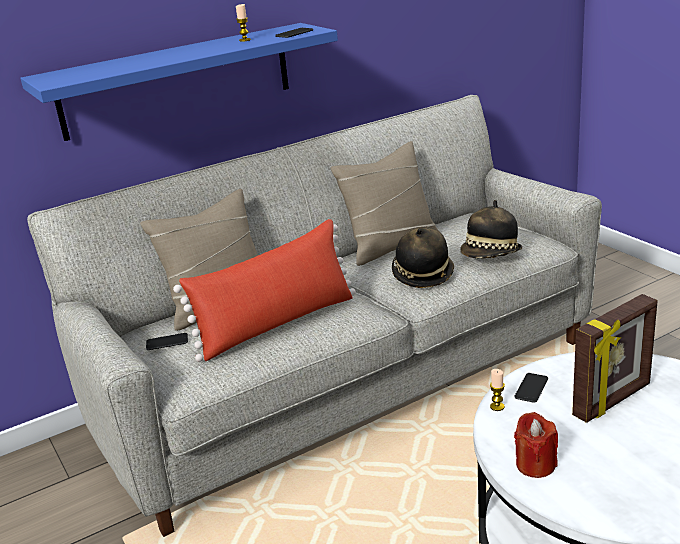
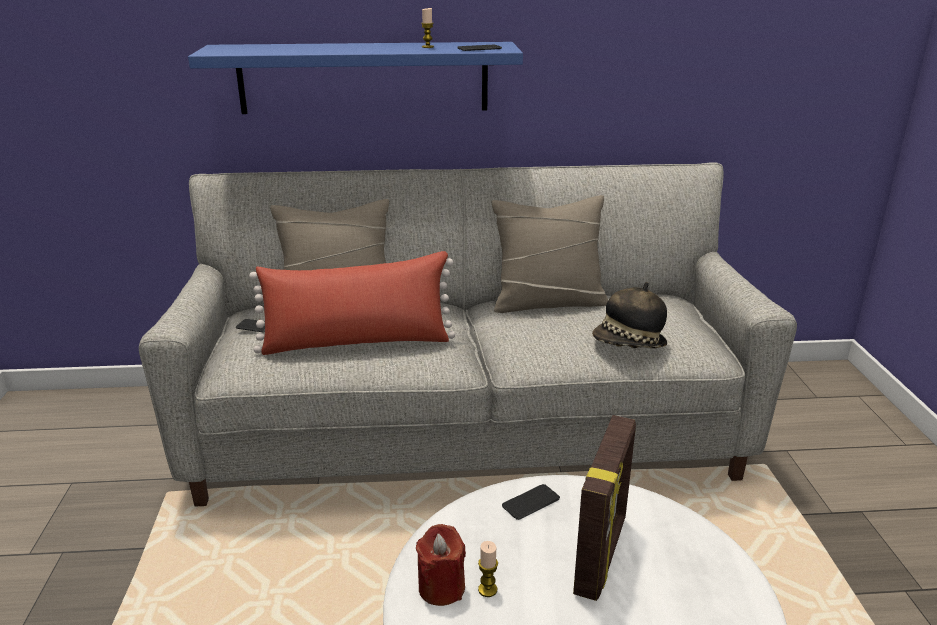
camera: 25 degrees right, 0 degrees up
hat [392,226,454,288] -> none
candle [490,369,505,411] -> candle moved to [478,541,498,597]
picture frame [572,294,658,423] -> picture frame turned 60 degrees counterclockwise [573,415,636,601]

